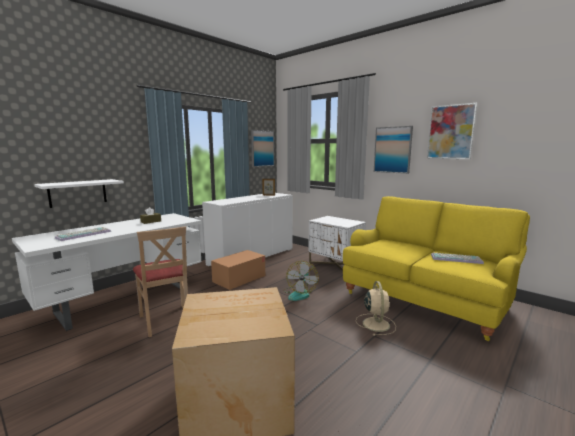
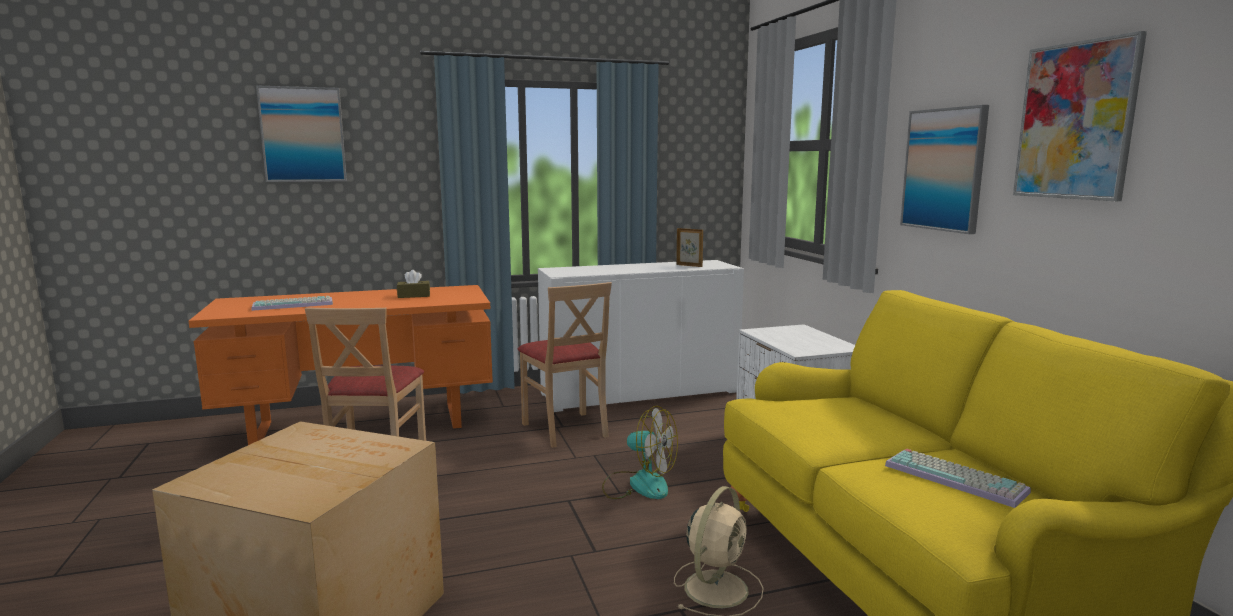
camera: 30 degrees right, 0 degrees up
white desk [12,213,202,331] -> orange desk [189,285,493,445]
white shelf [34,179,124,208] -> none
cardboard box [211,250,265,290] -> beige chair [517,282,612,448]
picture [251,130,274,167] -> picture moved to [256,85,347,182]
fan [283,261,319,301] -> fan turned 105 degrees counterclockwise [602,406,678,499]

